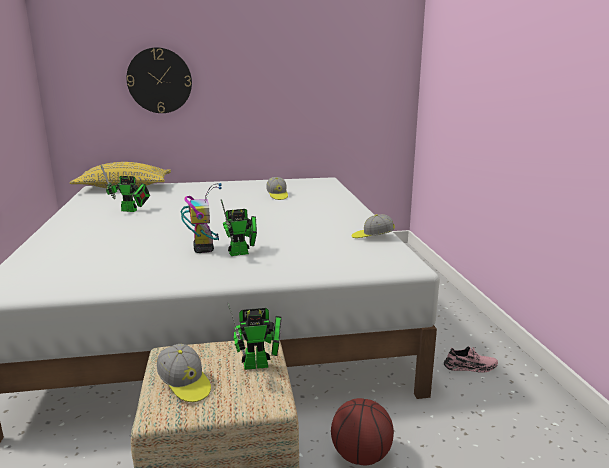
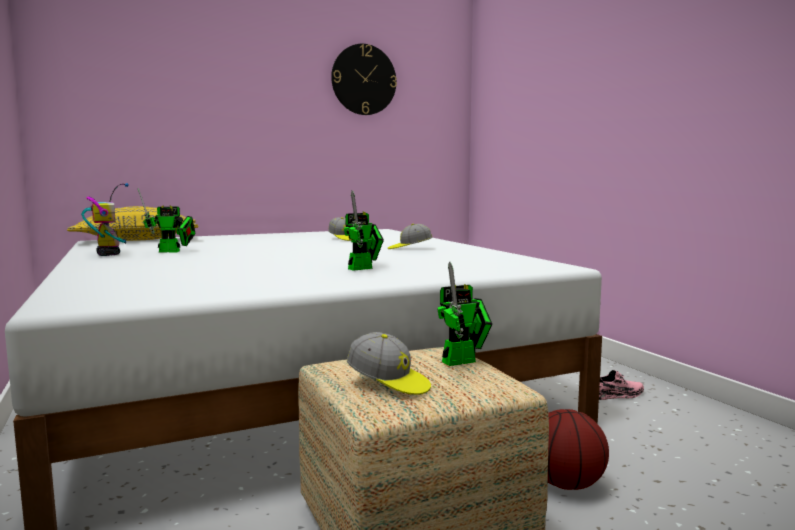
camera: 15 degrees left, 10 degrees down
wall clock [126,47,192,113] -> wall clock moved to [331,44,397,115]
toy robot [181,183,222,253] -> toy robot moved to [81,183,129,256]
cap [351,214,395,238] -> cap moved to [388,224,432,249]

